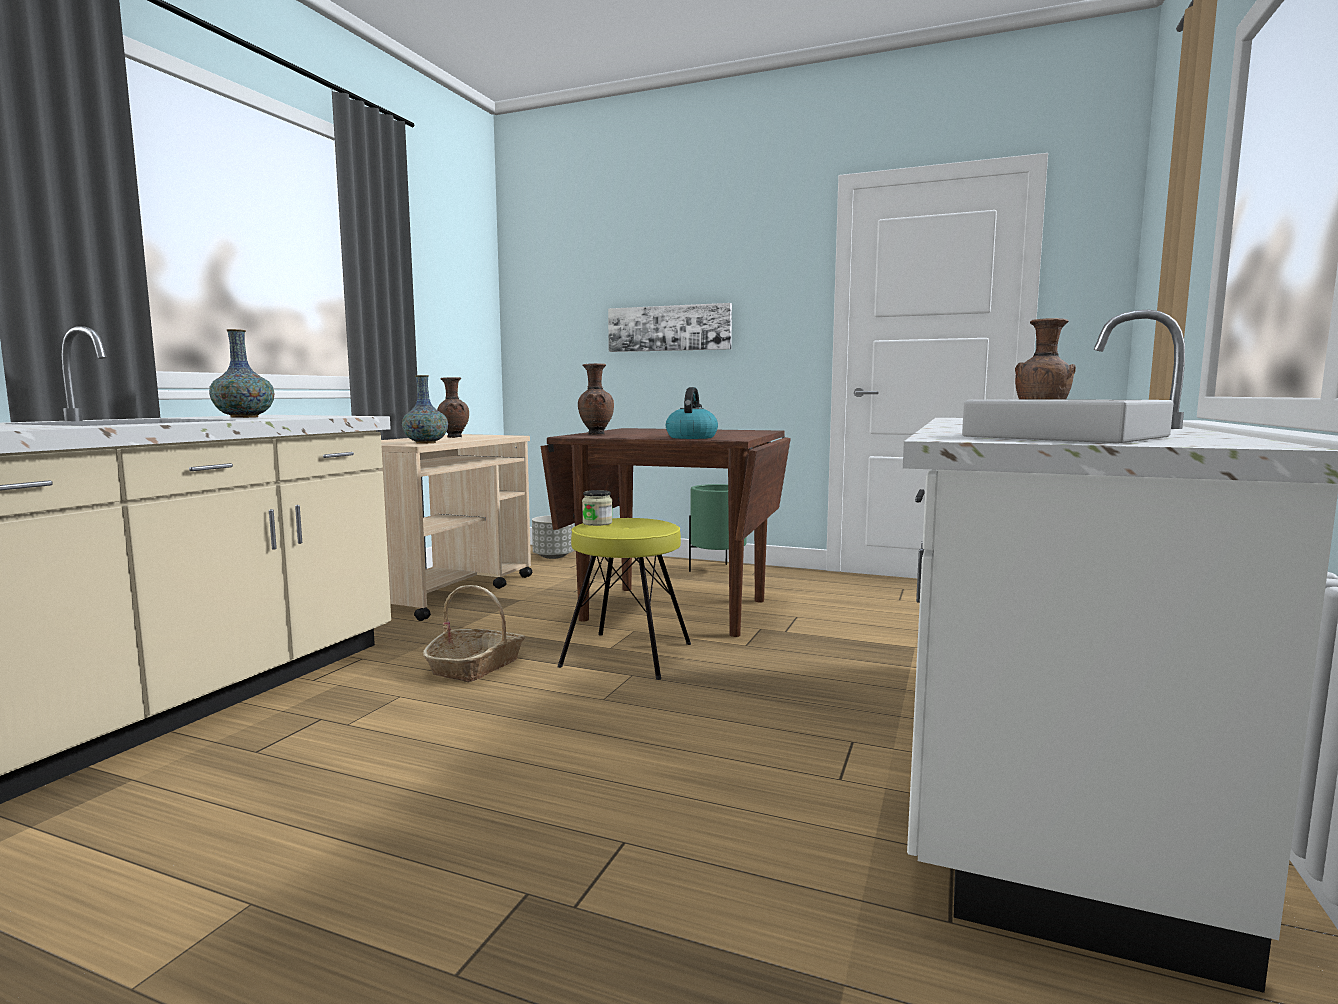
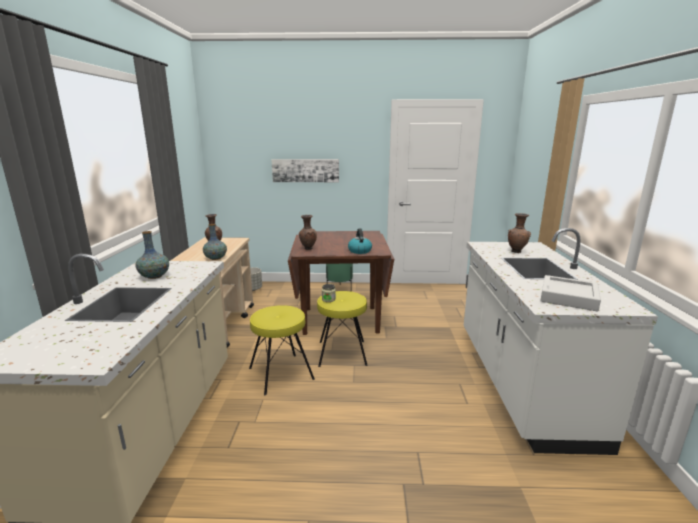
camera: 20 degrees left, 10 degrees up
basket [423,585,525,682] -> yellow stool [249,305,315,395]

